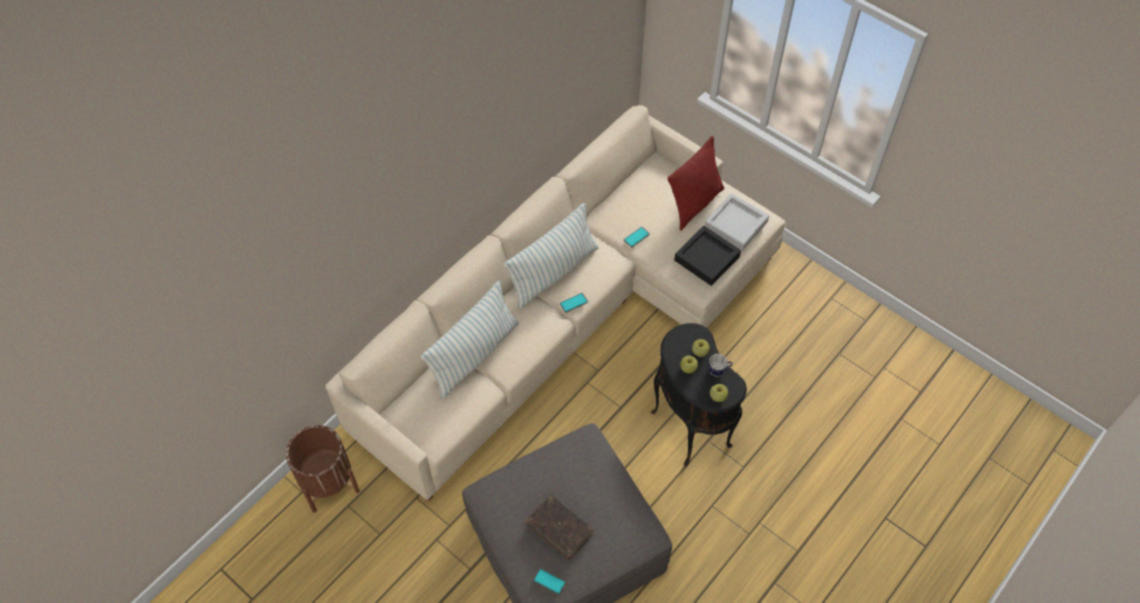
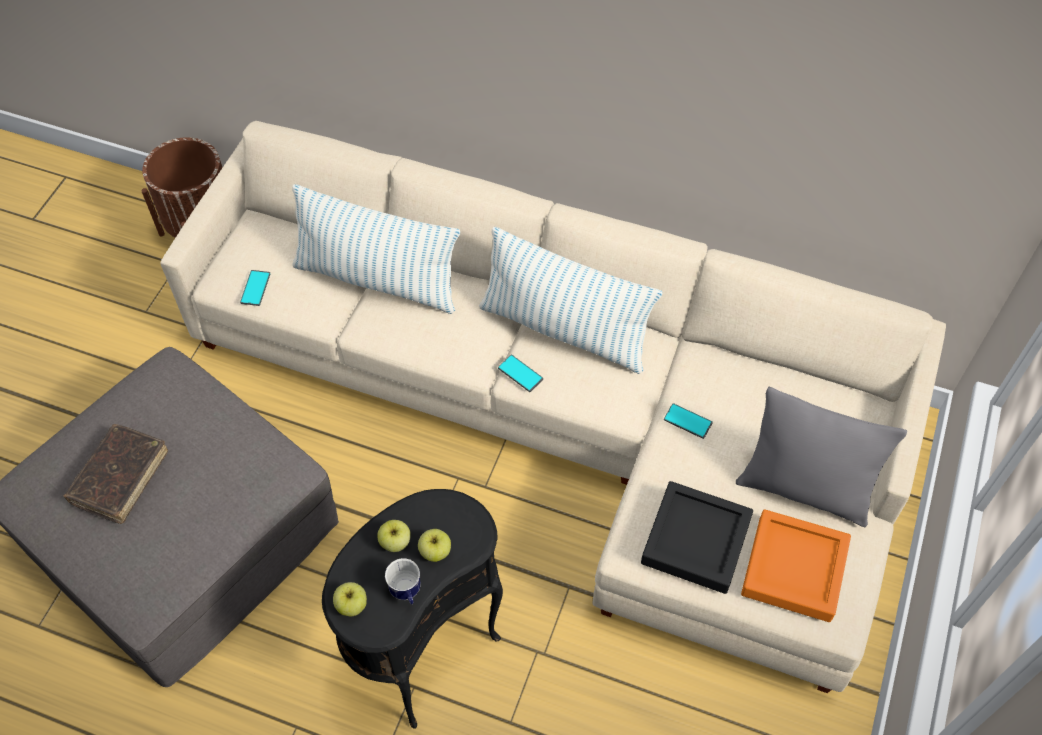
camera: 70 degrees right, 0 degrees up
phone [533,568,566,595] -> phone moved to [240,270,270,306]
red pillow [667,136,725,231] -> grey pillow [736,387,907,527]
grey tray [705,193,769,251] -> orange tray [741,509,851,622]

